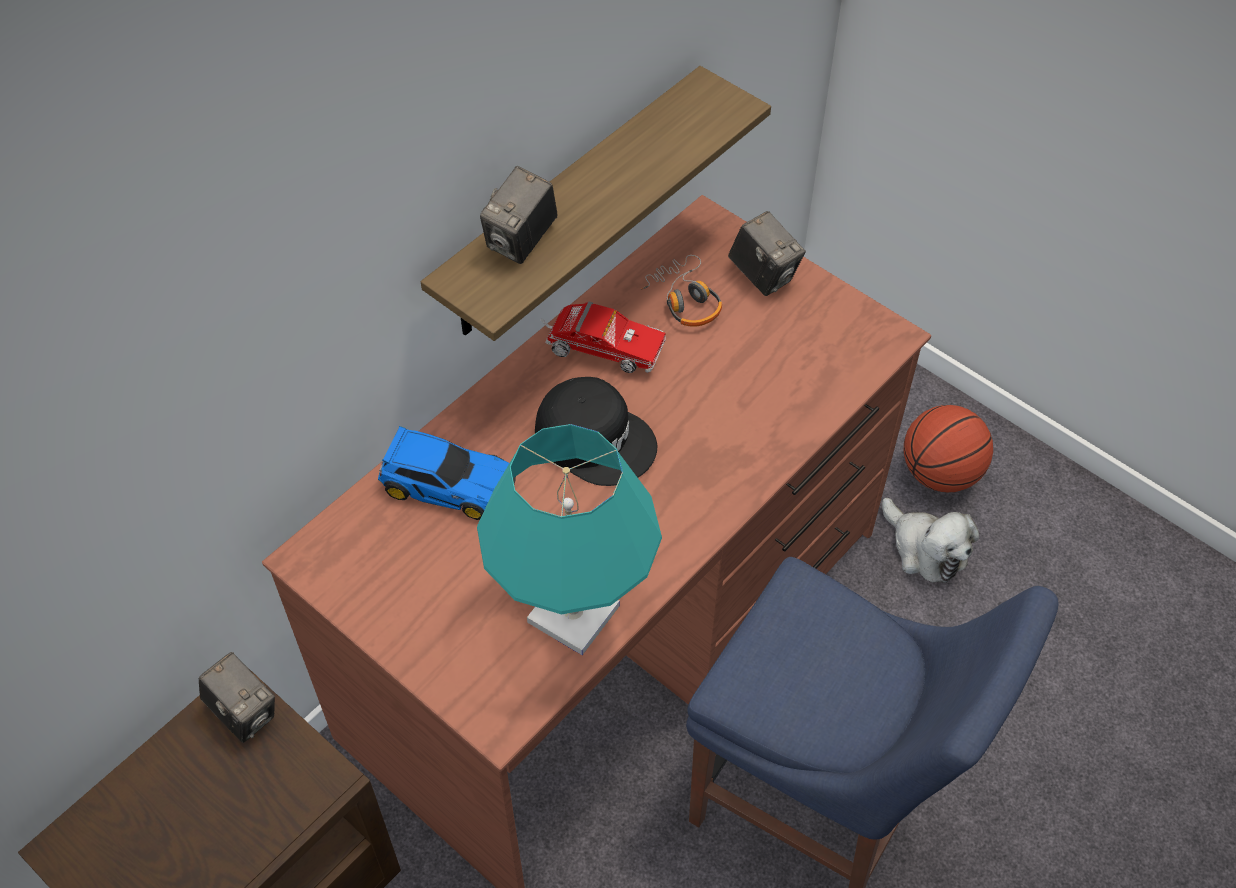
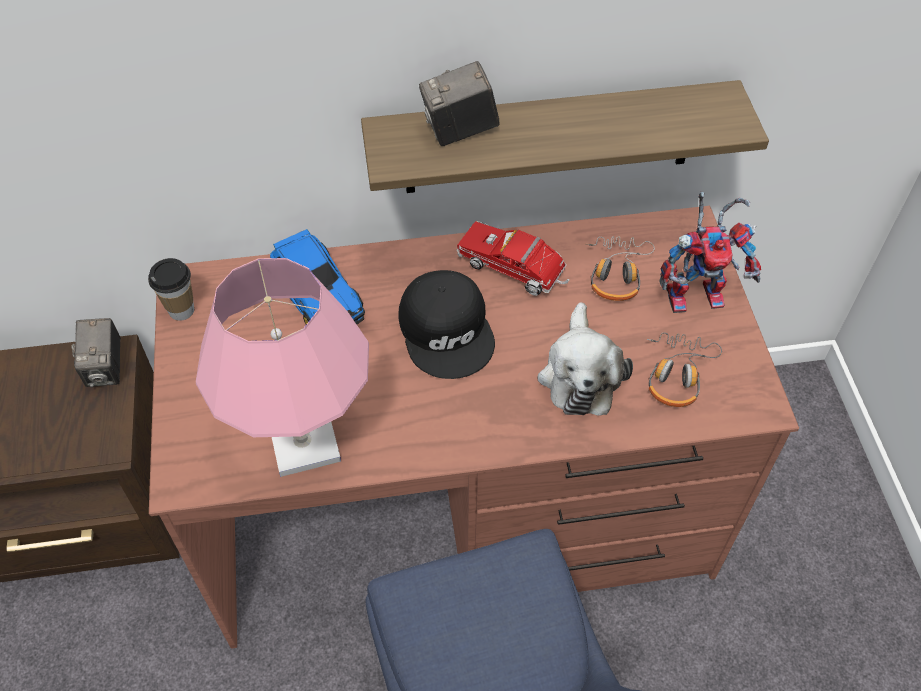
camera: 40 degrees right, 0 degrees up
turquoise table lamp [477,424,662,655] -> pink table lamp [196,258,369,477]
toy truck [541,302,666,373] -> toy truck turned 150 degrees clockwise [457,221,569,296]
camera [728,211,806,296] -> toy robot [660,192,761,313]
plush toy [882,498,979,583] -> plush toy moved to [538,302,633,416]
basketball [904,405,993,492] -> none
none -> cup [148,258,194,321]
none -> headphones [647,333,722,407]

